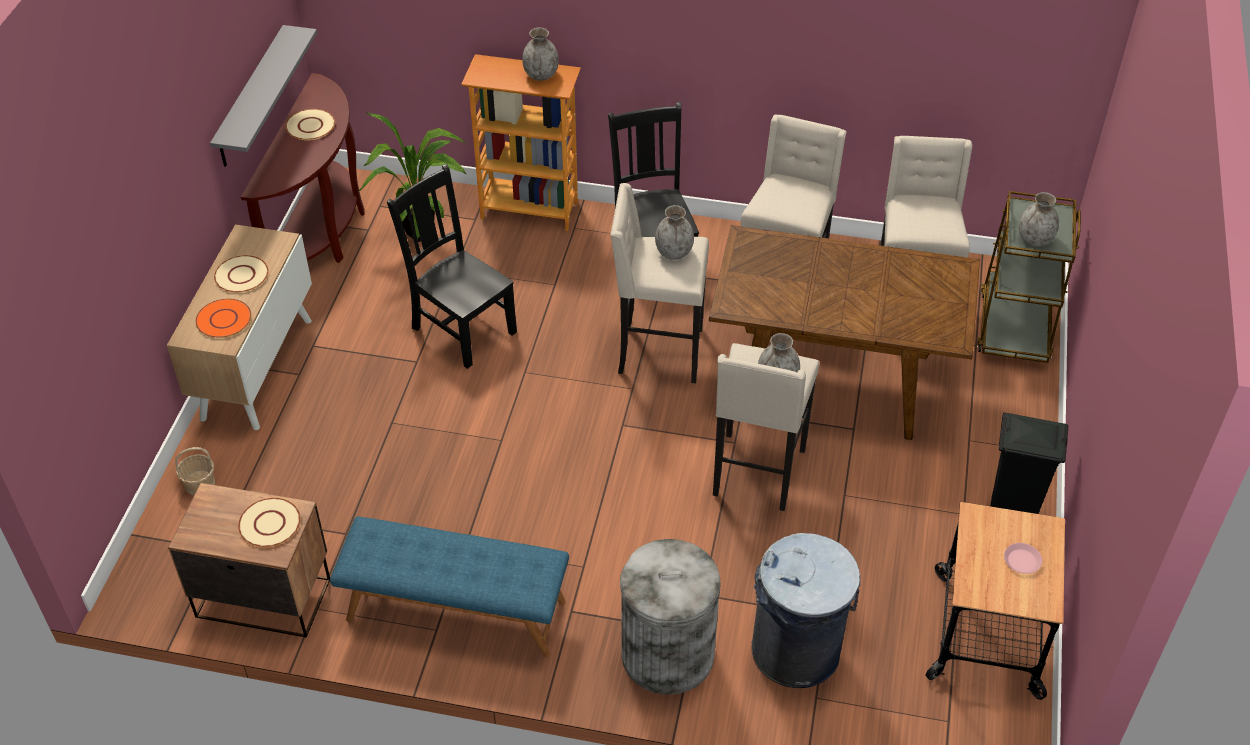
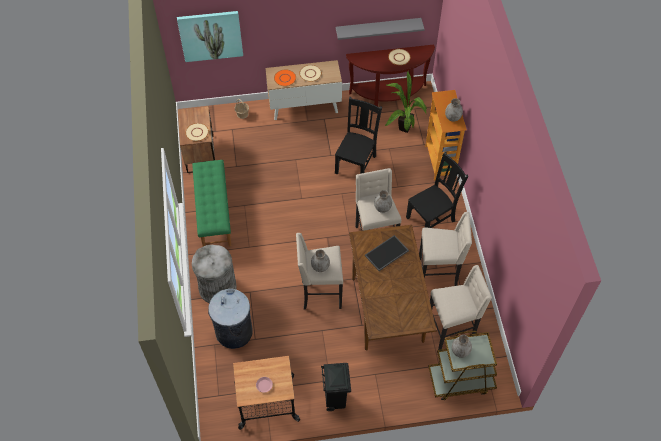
camera: 70 degrees right, 10 degrees up
blue bench [330,517,569,658] -> green bench [192,160,231,247]
none -> picture [177,11,243,62]
none -> tray [365,235,409,271]

